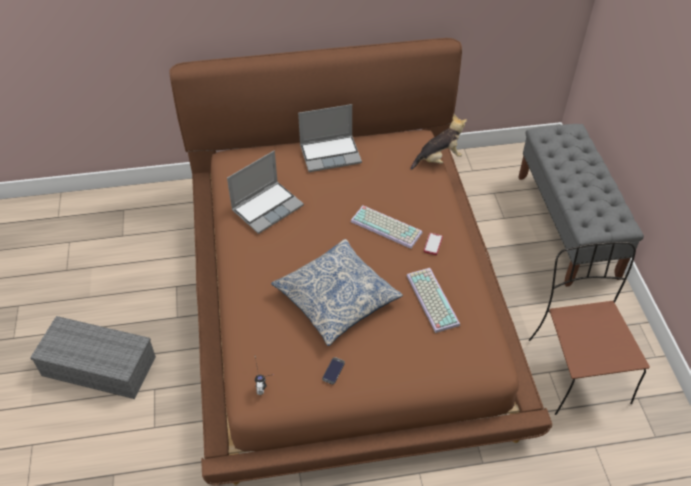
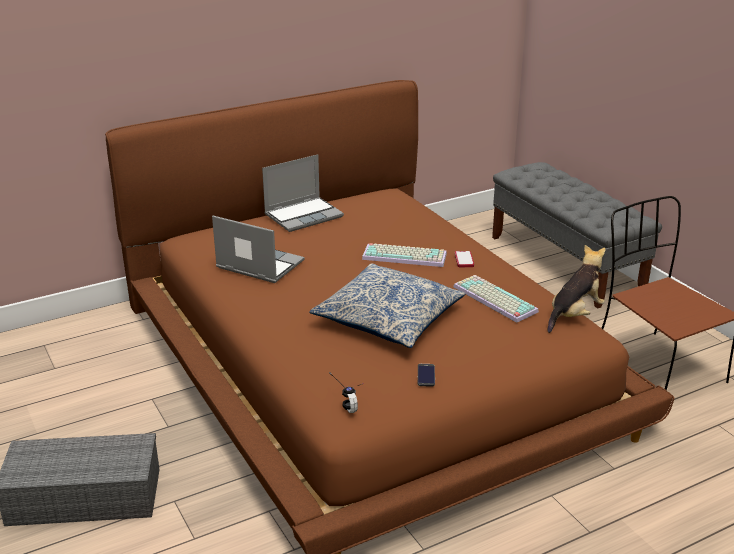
camera: 20 degrees left, 20 degrees down
laptop [227,151,304,234] -> laptop turned 90 degrees counterclockwise [212,215,304,283]
plush toy [411,114,467,170] -> plush toy moved to [547,245,605,333]

